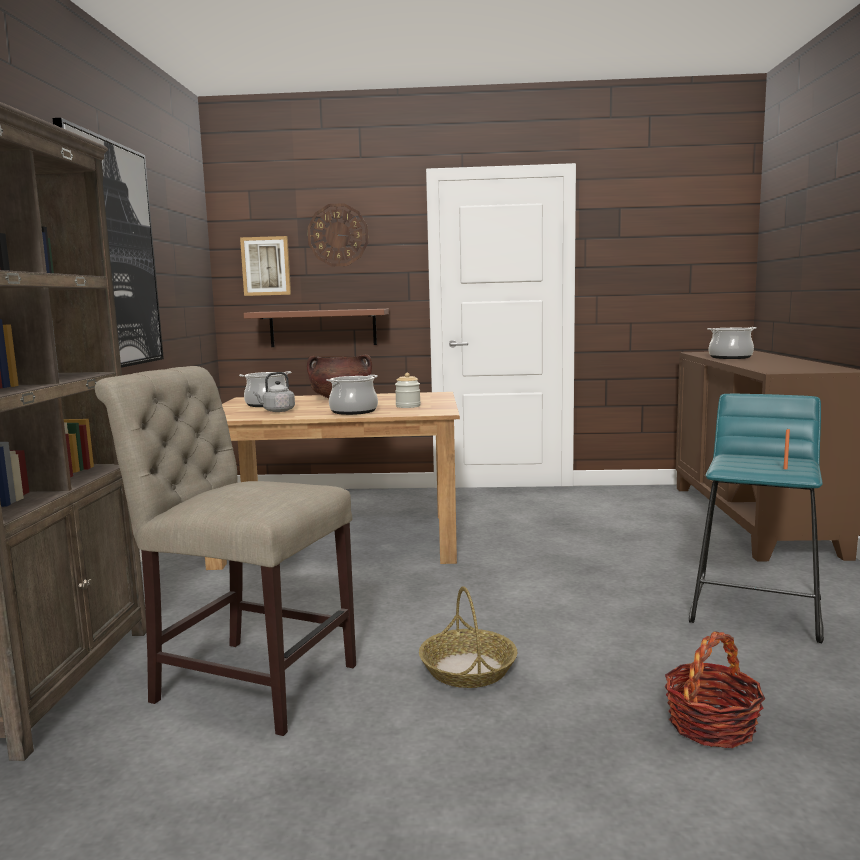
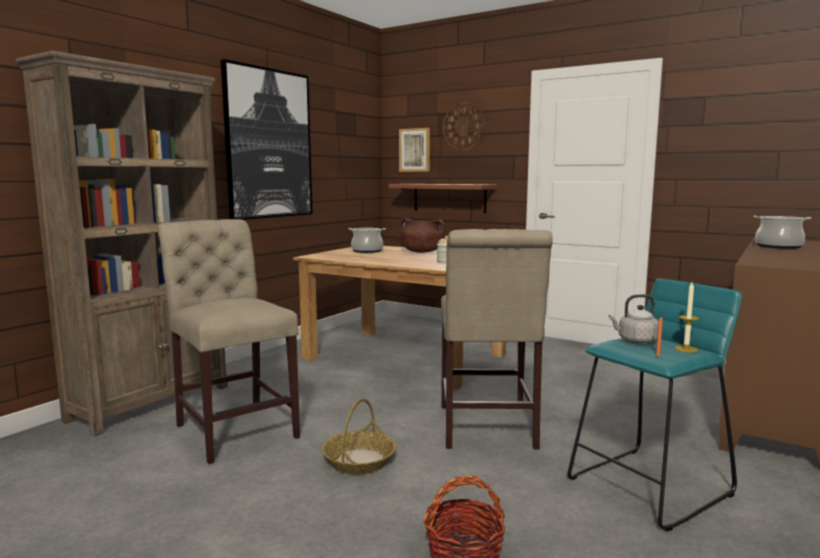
camera: 30 degrees right, 0 degrees up
grey kettle [253,372,295,412] -> grey kettle moved to [609,294,659,344]
cooking pot [326,375,378,415] -> none
none -> beige chair [441,229,553,450]
none -> candle [675,282,699,353]

